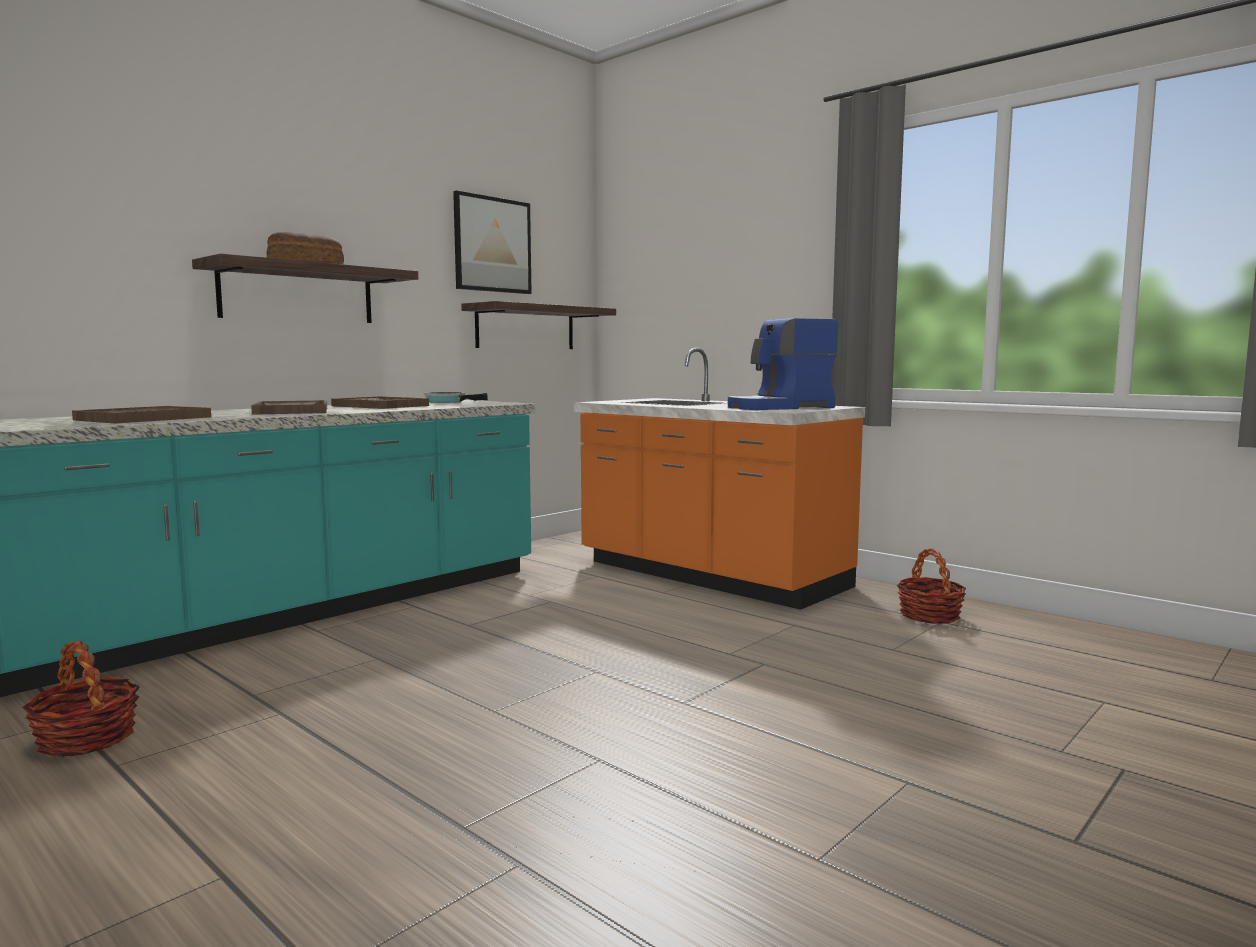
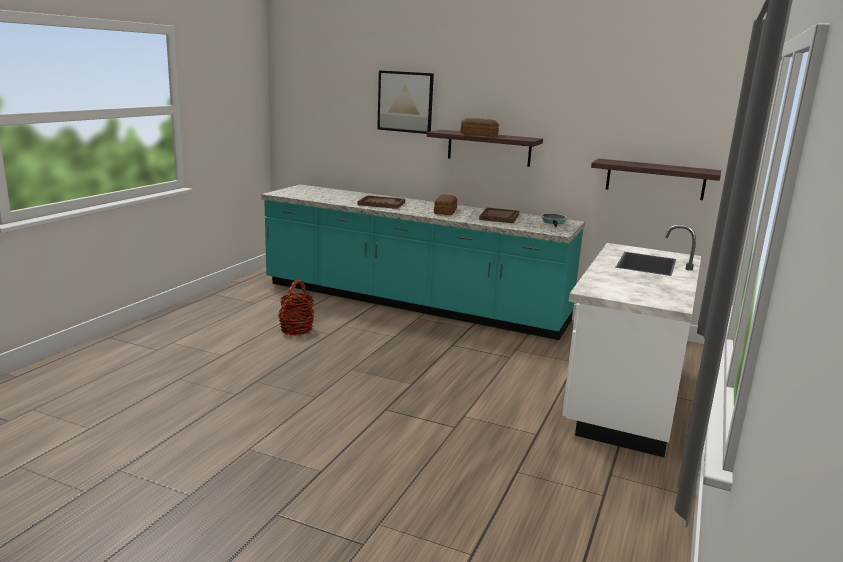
camera: 70 degrees right, 10 degrees up
brown tray [251,400,327,415] -> bread [434,194,457,215]
picture [453,190,532,294] -> picture moved to [377,70,434,134]
orange counter [574,348,865,610] -> white counter [562,225,701,457]
coffee machine [728,318,838,410] -> none
basket [897,548,966,624] -> basket moved to [278,294,314,336]

